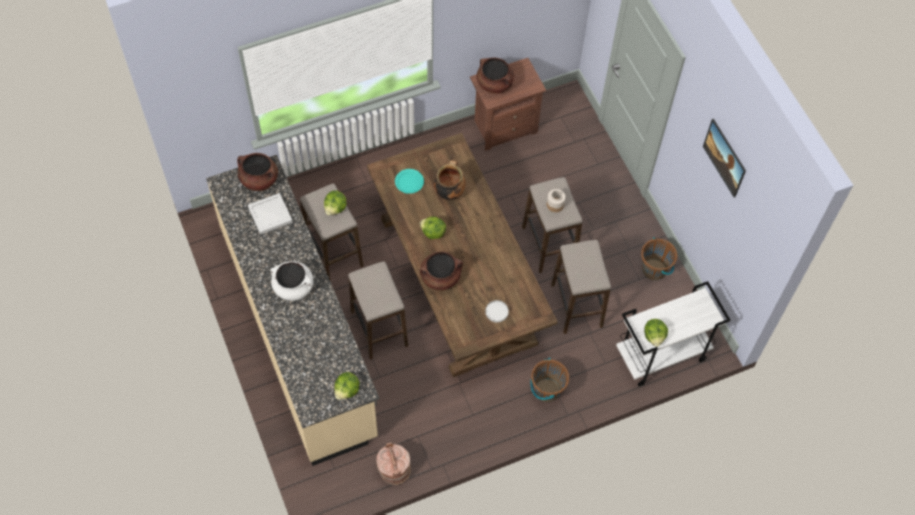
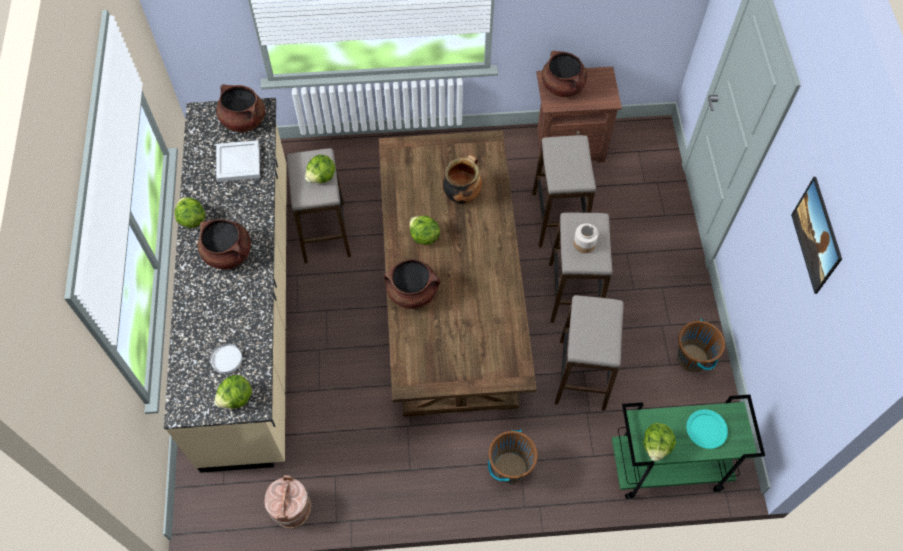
camera: 20 degrees right, 0 degrees up
white cooking pot [270,261,314,301] -> brown cooking pot [198,219,251,270]
stool [348,261,408,360] -> stool moved to [532,135,596,247]
turquoise plate [395,169,424,194] -> turquoise plate moved to [686,409,728,449]
white plate [485,300,509,322] -> white plate moved to [210,343,242,374]
white cart [616,281,730,387] -> green cart [612,395,765,499]
none -> lettuce [175,197,205,228]

